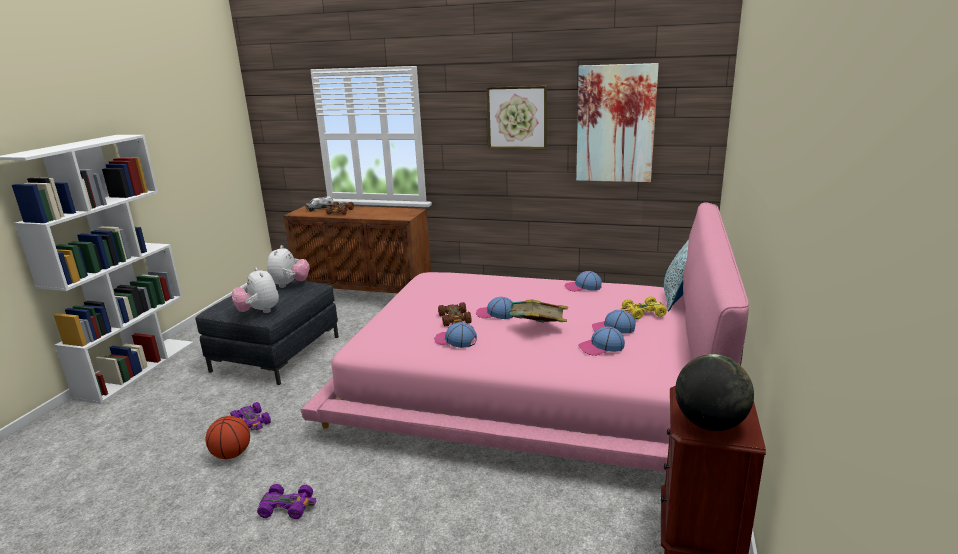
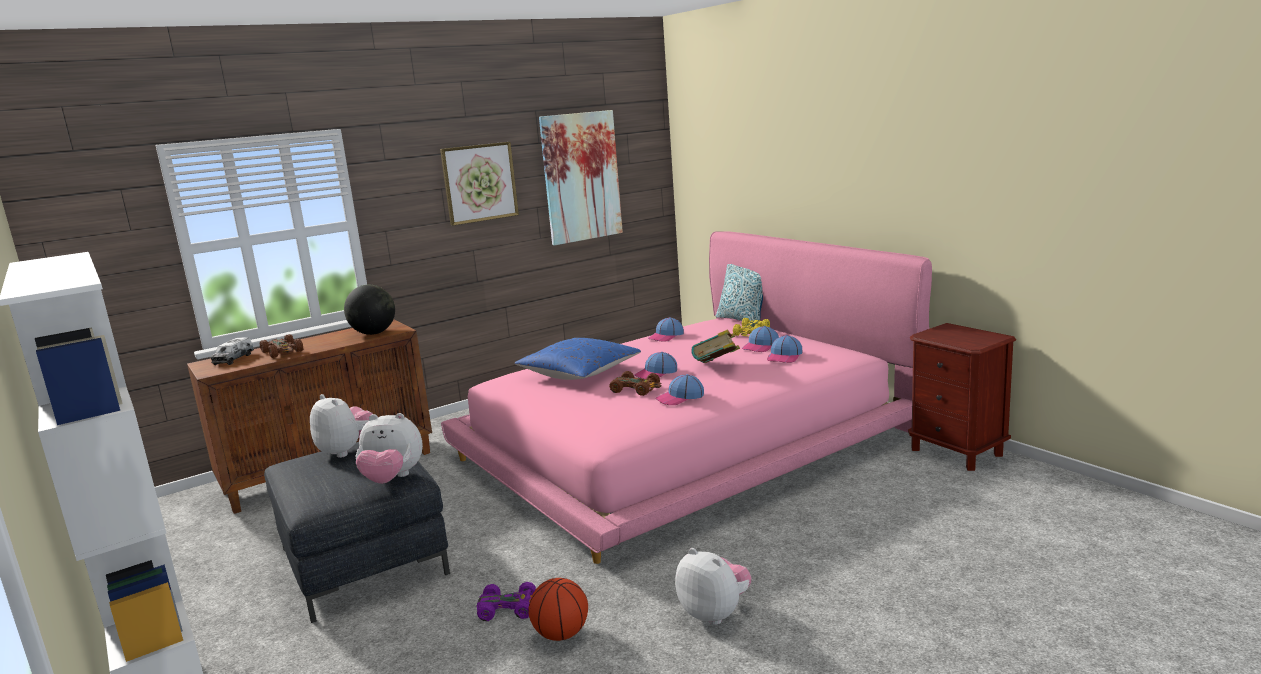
camera: 50 degrees left, 5 degrees down
purple toy car [257,484,316,519] -> plush toy [675,548,751,625]
globe [675,354,754,431] -> globe moved to [344,285,395,335]
none -> blue pillow [514,338,641,380]

